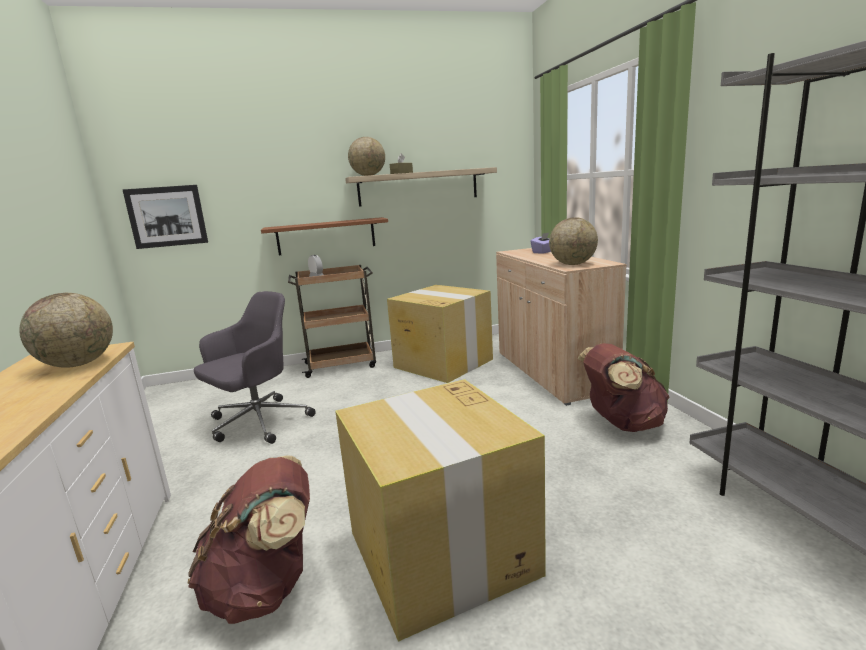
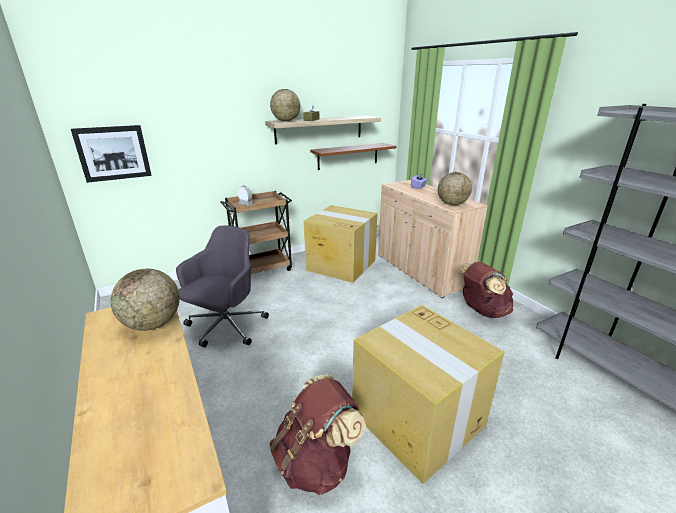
camera: 15 degrees left, 10 degrees up
brown shelf [261,217,388,255] -> brown shelf moved to [310,143,396,170]

